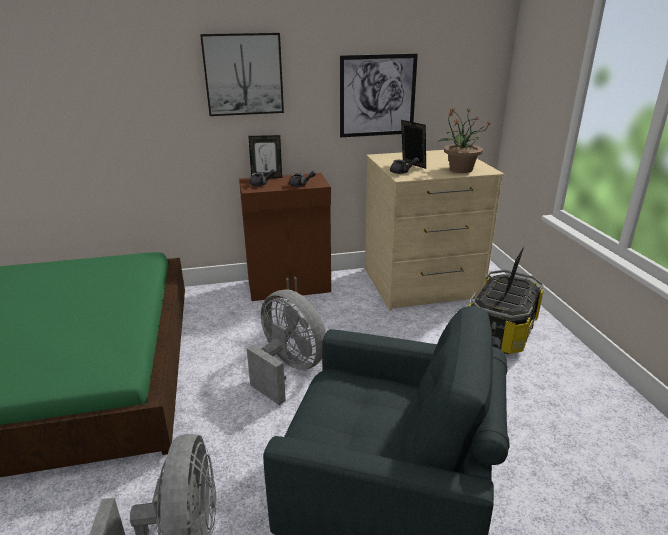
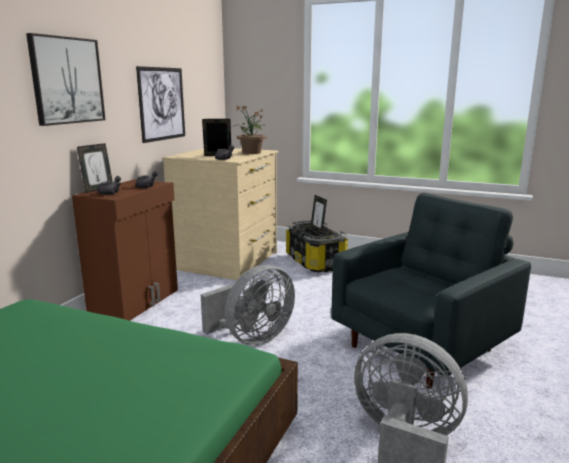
camera: 55 degrees left, 10 degrees down
grey fan [247,289,326,405] -> grey fan turned 150 degrees clockwise [201,265,295,345]

